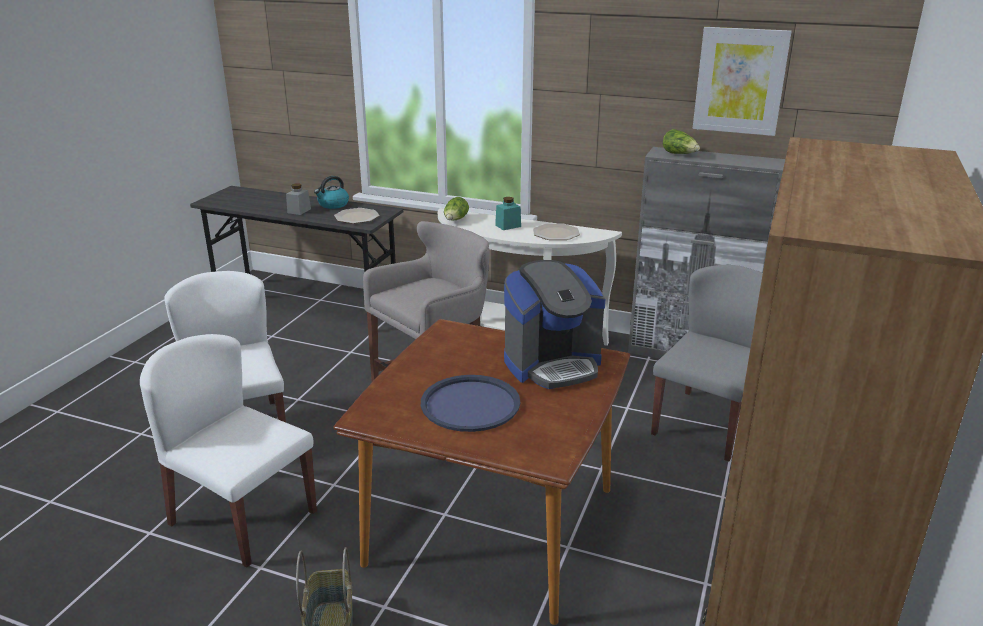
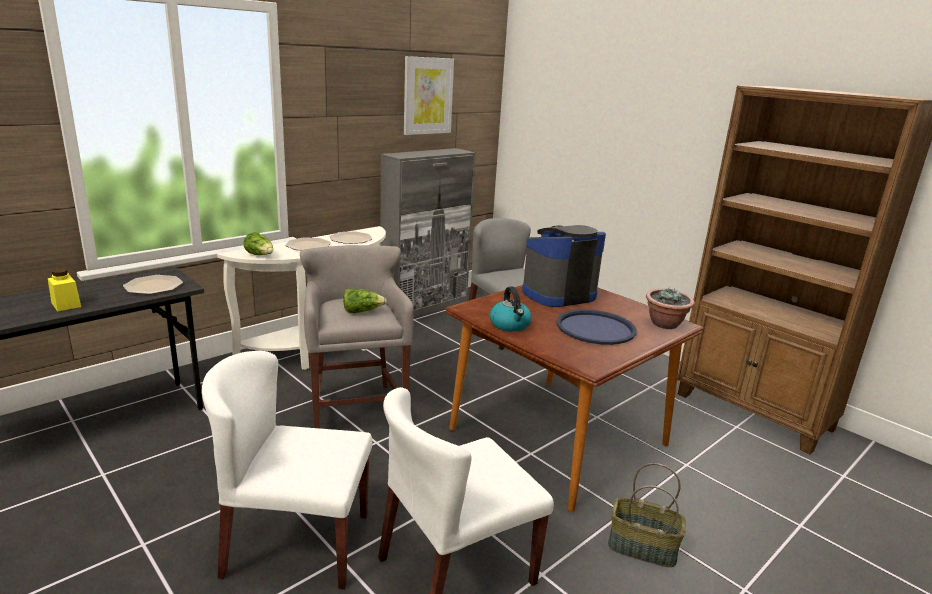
camera: 65 degrees left, 5 degrees down
grey jar [286,183,311,215] -> yellow jar [48,269,81,311]
kettle [314,176,349,209] -> kettle moved to [490,286,532,332]
turquoise jar [495,197,521,230] -> plate [285,237,331,250]
coffee machine [504,260,606,389] -> coffee machine turned 120 degrees counterclockwise [522,225,606,307]
lettuce [663,129,700,154] -> lettuce moved to [343,289,387,313]
none -> potted plant [646,288,695,329]

